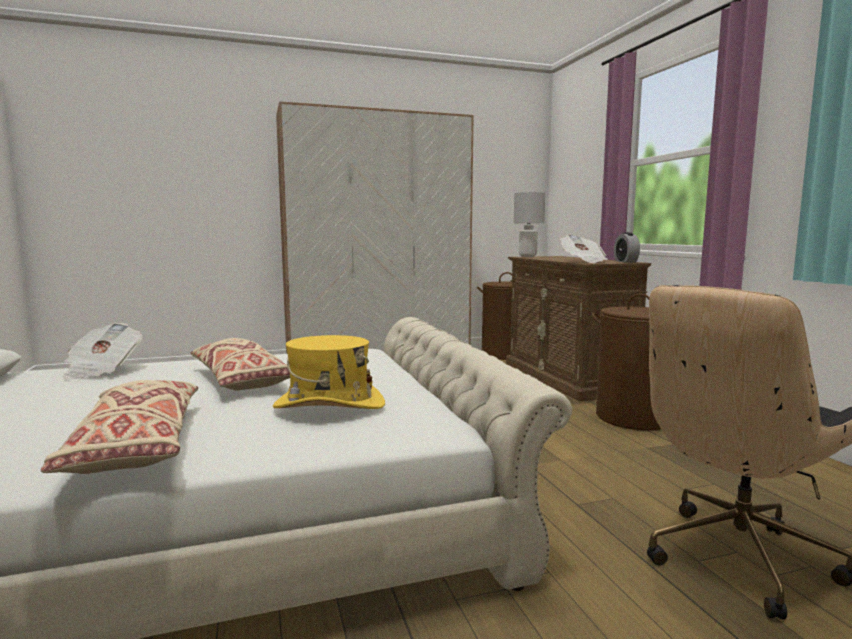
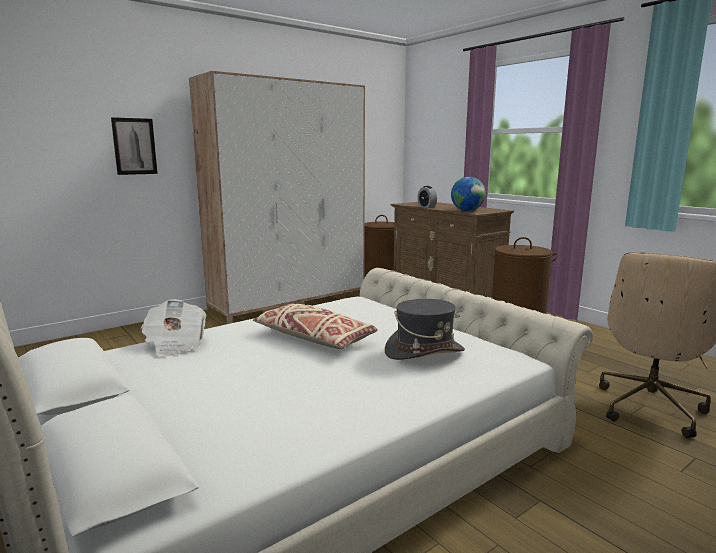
camera: 20 degrees left, 5 degrees up
beige pillow [41,380,198,474] -> none
yellow hat [273,335,385,409] -> grey hat [385,299,465,360]
grey table lamp [514,192,545,257] -> none
newspaper [560,235,607,263] -> globe [451,177,486,211]
alarm clock [614,232,640,263] -> alarm clock moved to [417,186,437,208]
none -> picture [111,117,158,175]

